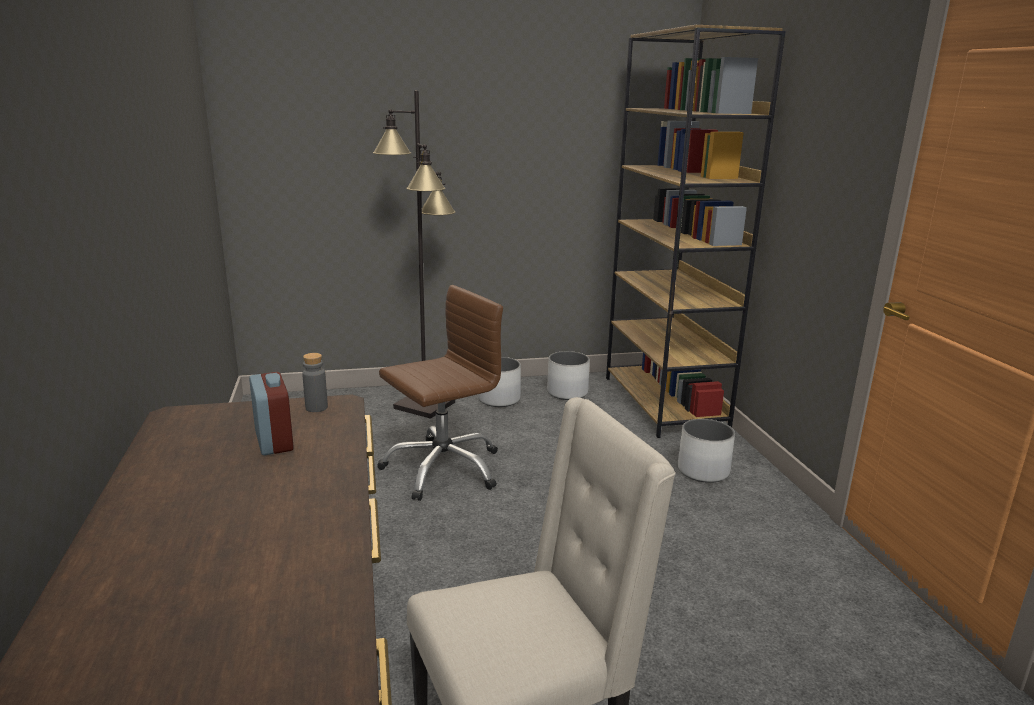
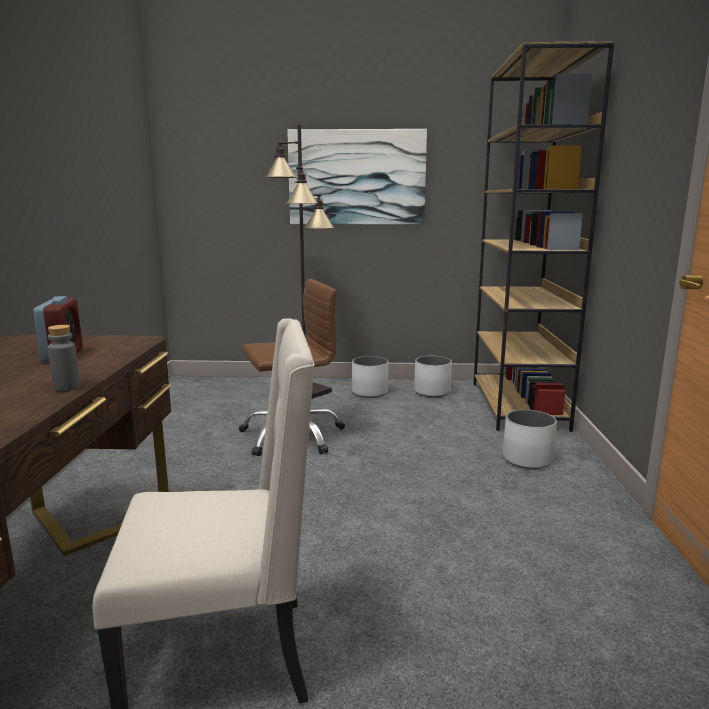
camera: 15 degrees right, 5 degrees down
grey bottle [302,353,328,412] -> grey bottle moved to [48,325,80,392]
none -> picture [287,129,427,225]

